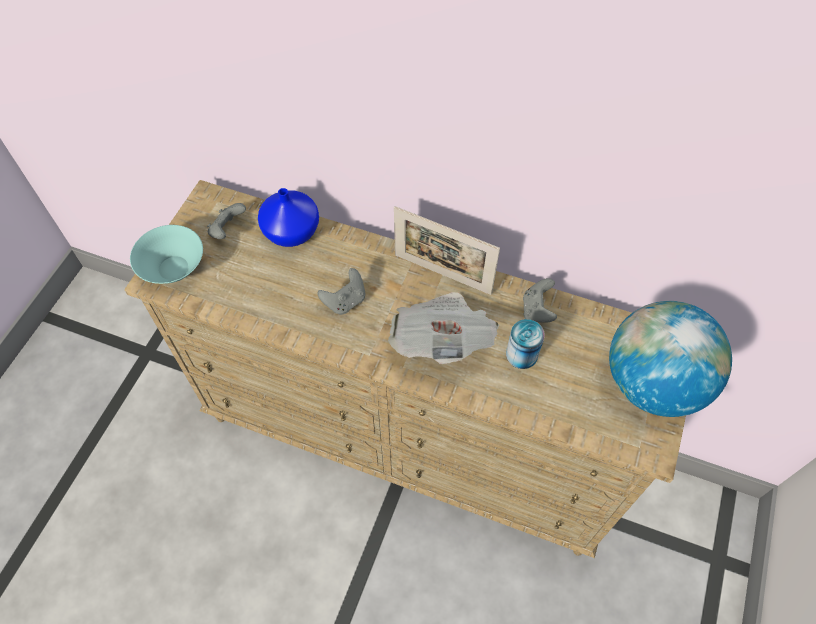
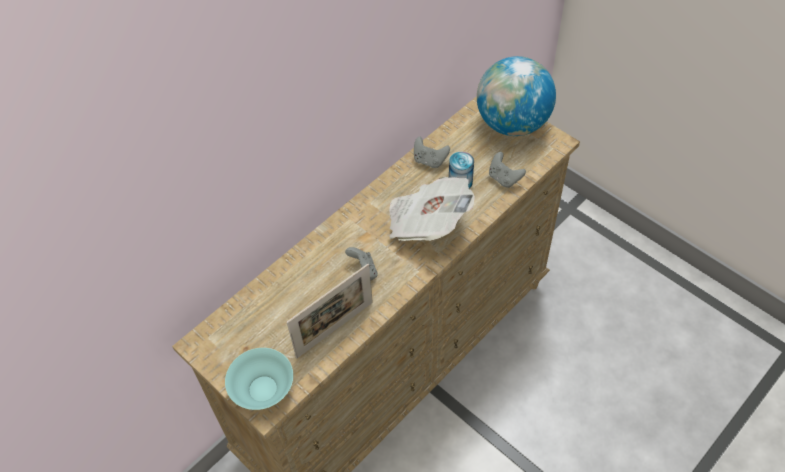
camera: 65 degrees left, 5 degrees down
grey game controller [207,203,246,239] -> grey game controller moved to [489,152,526,188]
blue vase [258,188,319,247] -> none
picture frame [394,206,500,295] -> picture frame moved to [287,264,373,358]

